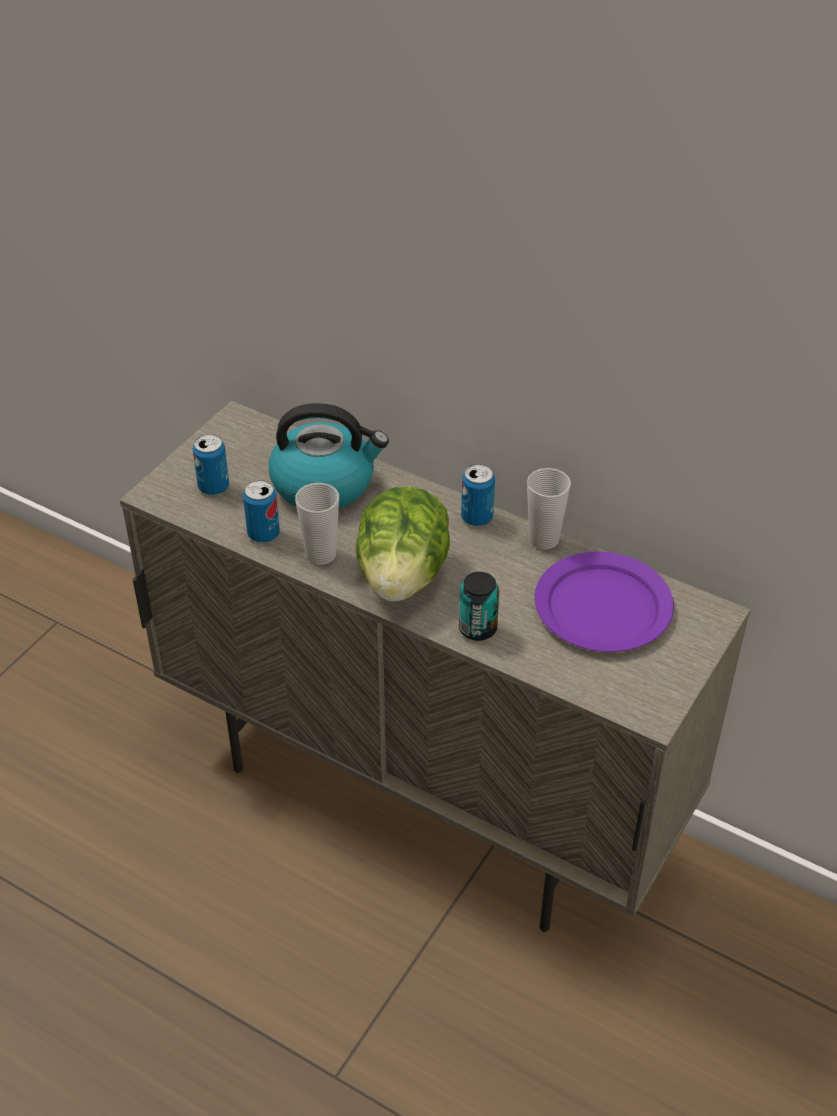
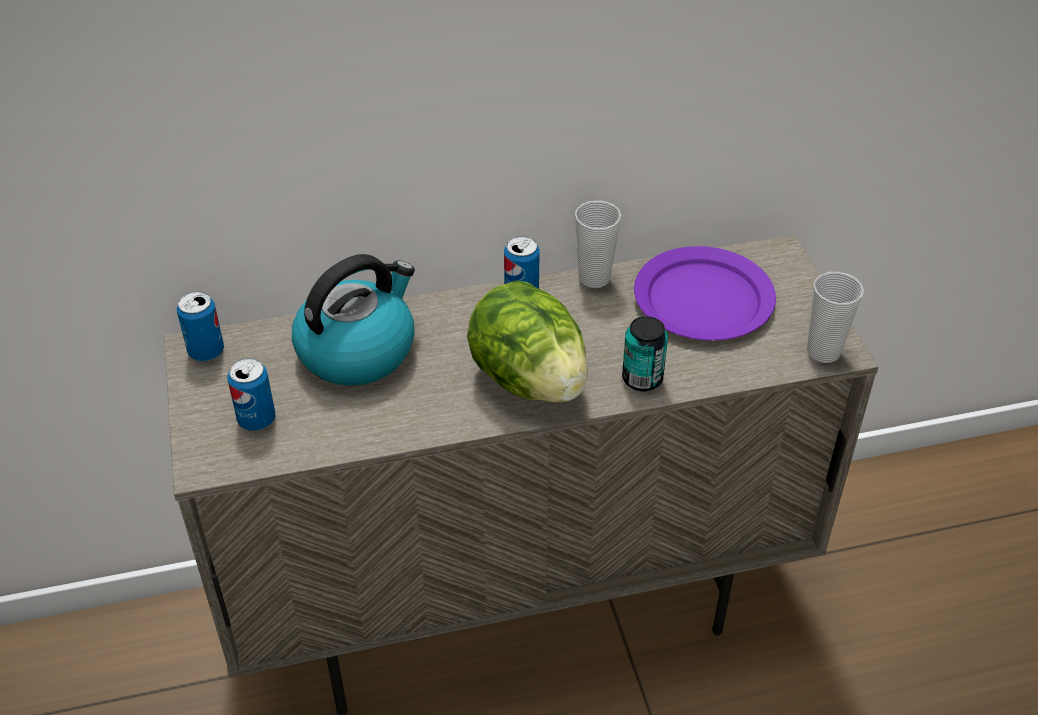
camera: 45 degrees left, 0 degrees up
can [243,480,280,543] -> can moved to [177,291,224,361]
cup [295,483,339,565] -> cup moved to [807,272,864,363]

